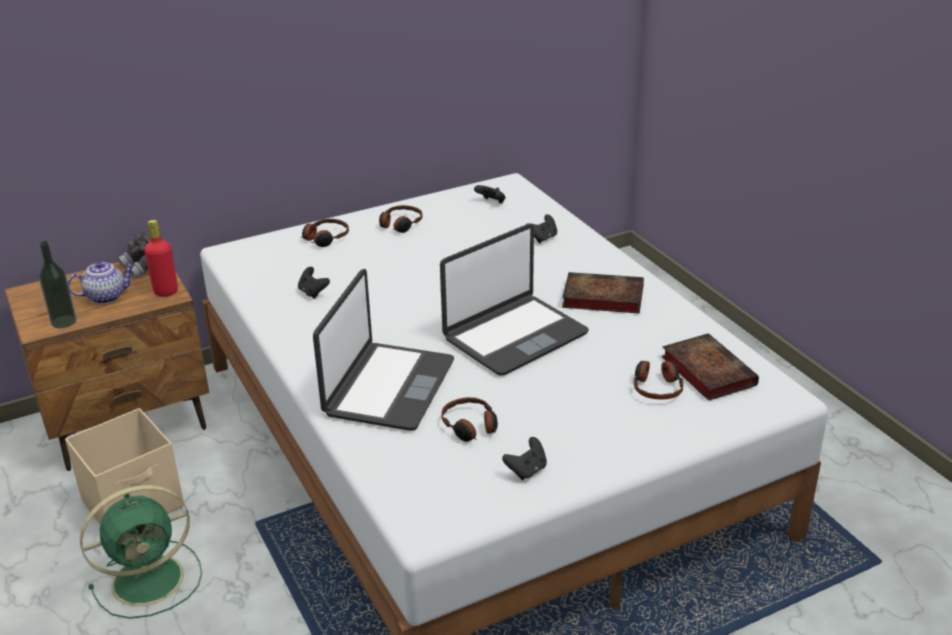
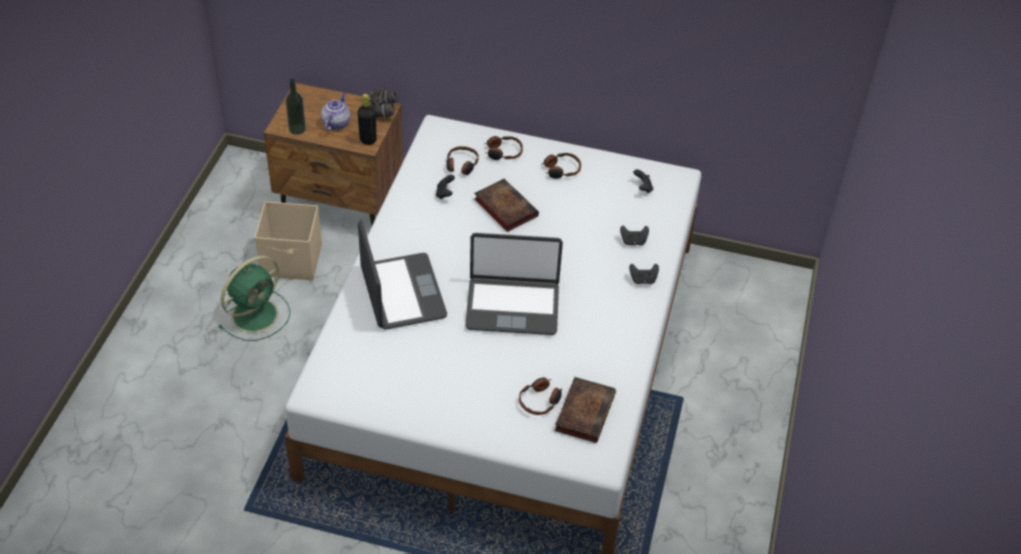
camera: 40 degrees right, 15 degrees up
teapot [67,262,135,304] -> teapot turned 90 degrees counterclockwise [321,93,350,131]
green fan [80,485,202,619] -> green fan turned 60 degrees counterclockwise [219,256,291,341]
red bottle [144,220,178,297] -> black bottle [358,94,377,145]
laptop [313,269,454,431] -> laptop turned 75 degrees counterclockwise [358,220,447,330]
headphones [441,397,498,442] -> headphones moved to [446,146,479,175]
black game controller [502,437,547,480] -> black game controller moved to [629,264,659,284]
book [562,272,644,314] -> book moved to [474,179,539,232]

